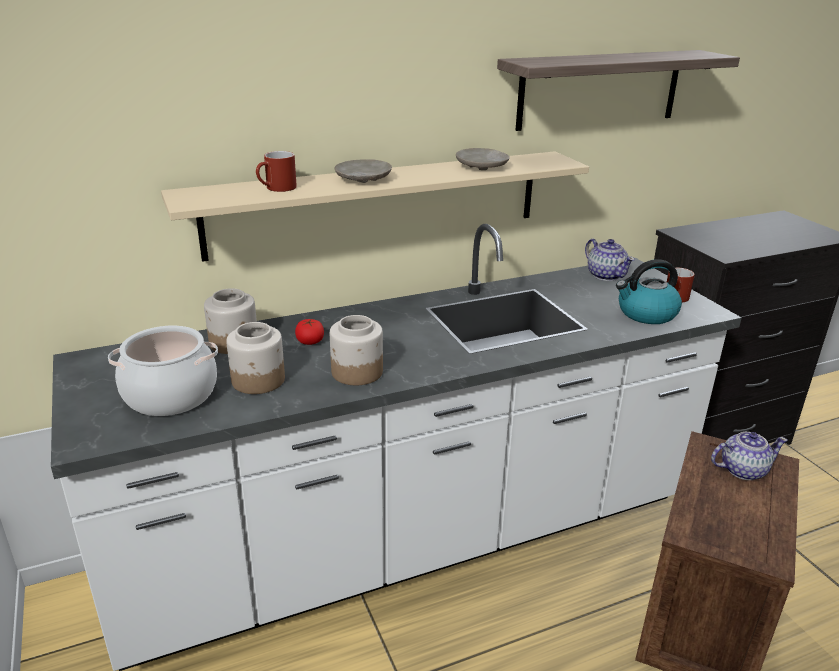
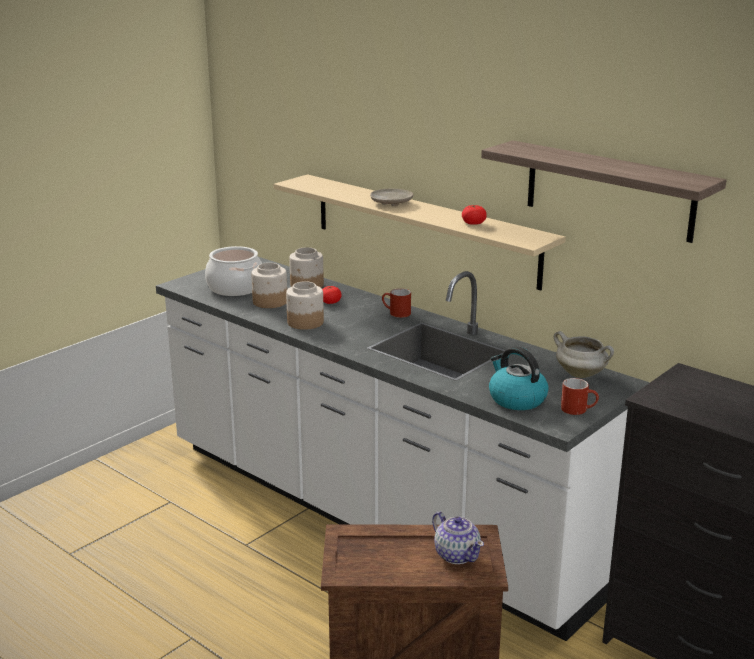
camera: 65 degrees right, 5 degrees down
red mug [256,151,297,192] -> red mug moved to [382,288,411,318]
beige plate [456,148,510,170] -> tomato [462,205,487,225]
teapot [585,239,635,281] -> white cooking pot [554,331,614,378]

